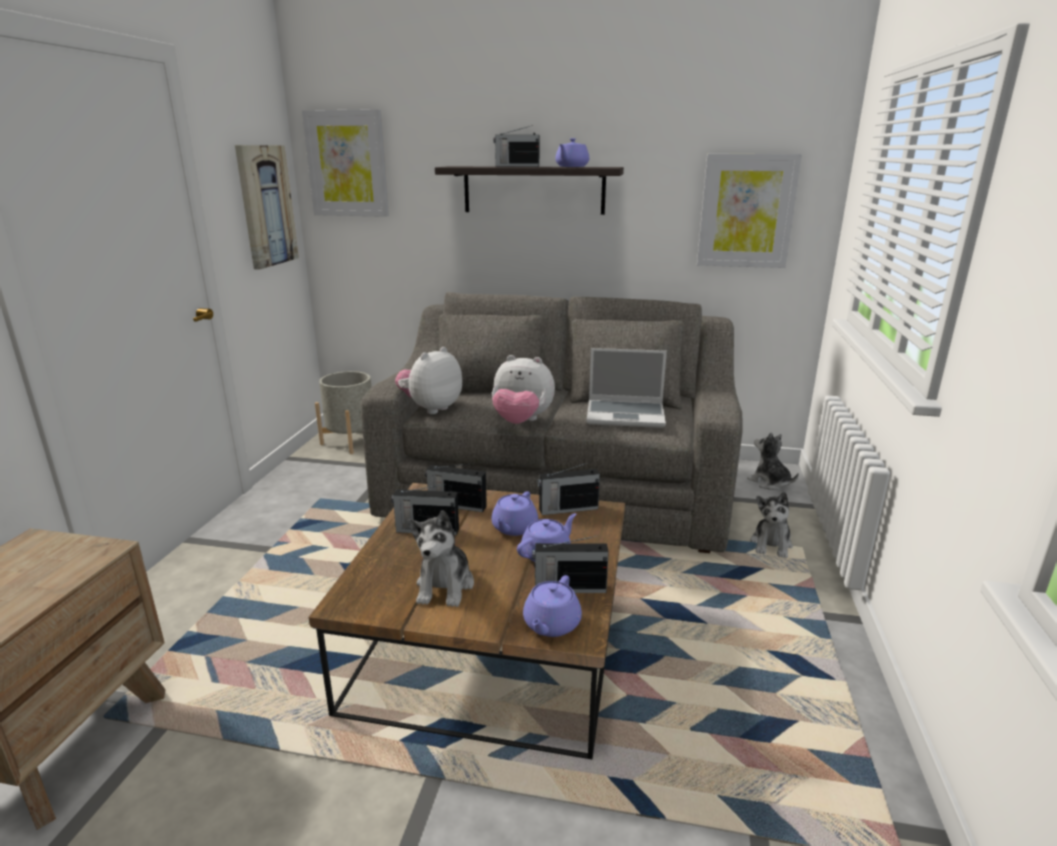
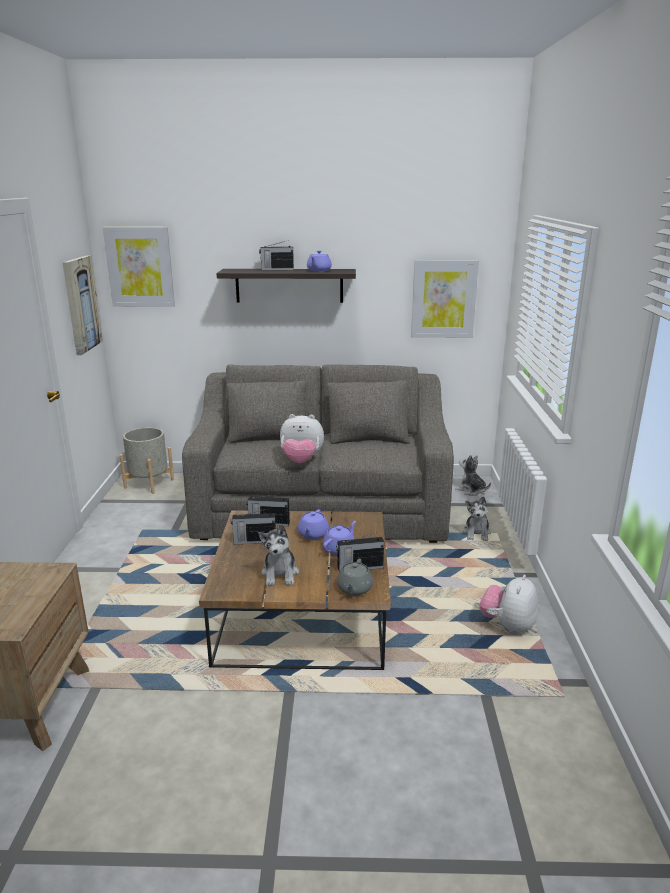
camera: 10 degrees left, 0 degrees up
plush toy [395,347,462,414] -> plush toy moved to [479,575,538,634]
purple teapot [523,575,582,637] -> grey teapot [337,559,373,595]
radio [537,462,600,515] -> none
laptop [587,348,667,428] -> none

